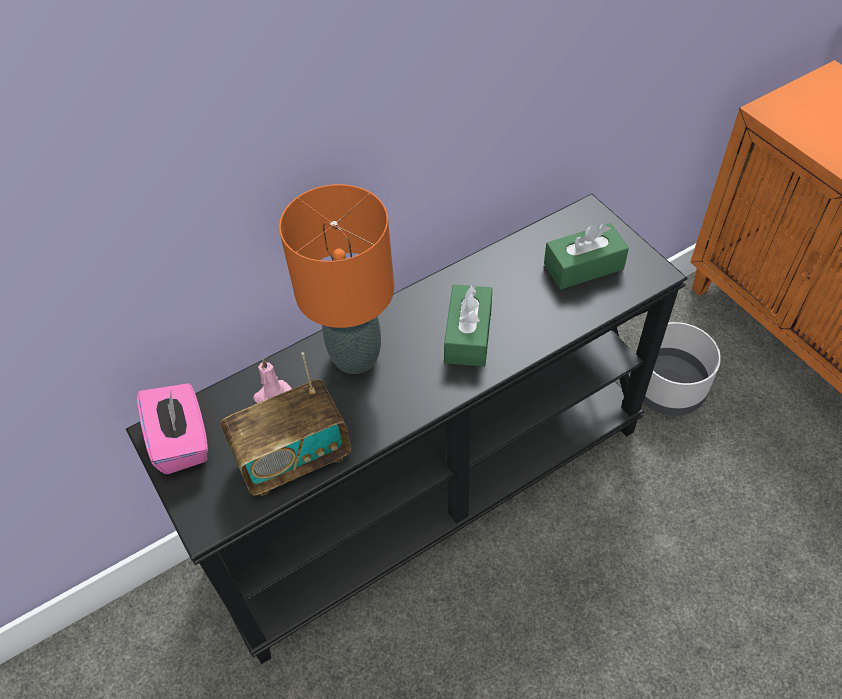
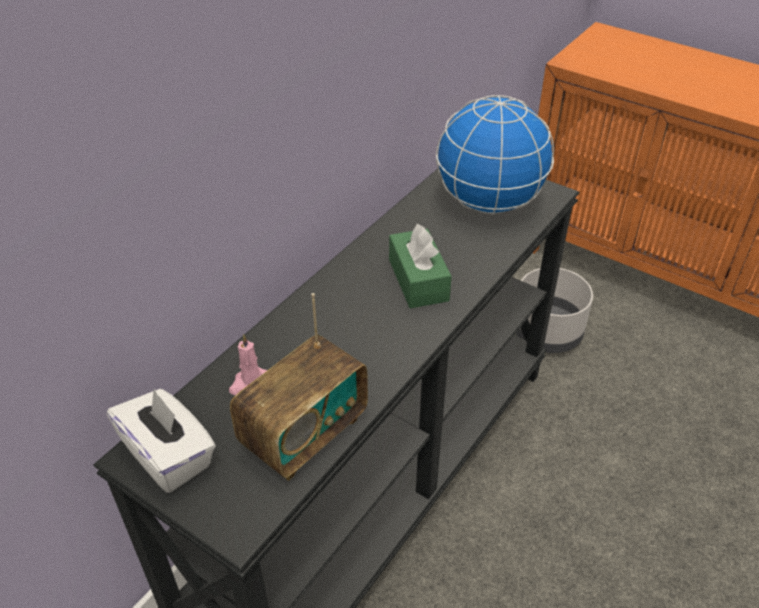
camera: 25 degrees left, 10 degrees down
pink tissue box [137,383,208,474] -> white tissue box [107,389,216,493]
orange table lamp [279,184,394,374] -> none
green tissue box [544,223,629,289] -> globe [436,95,554,215]

